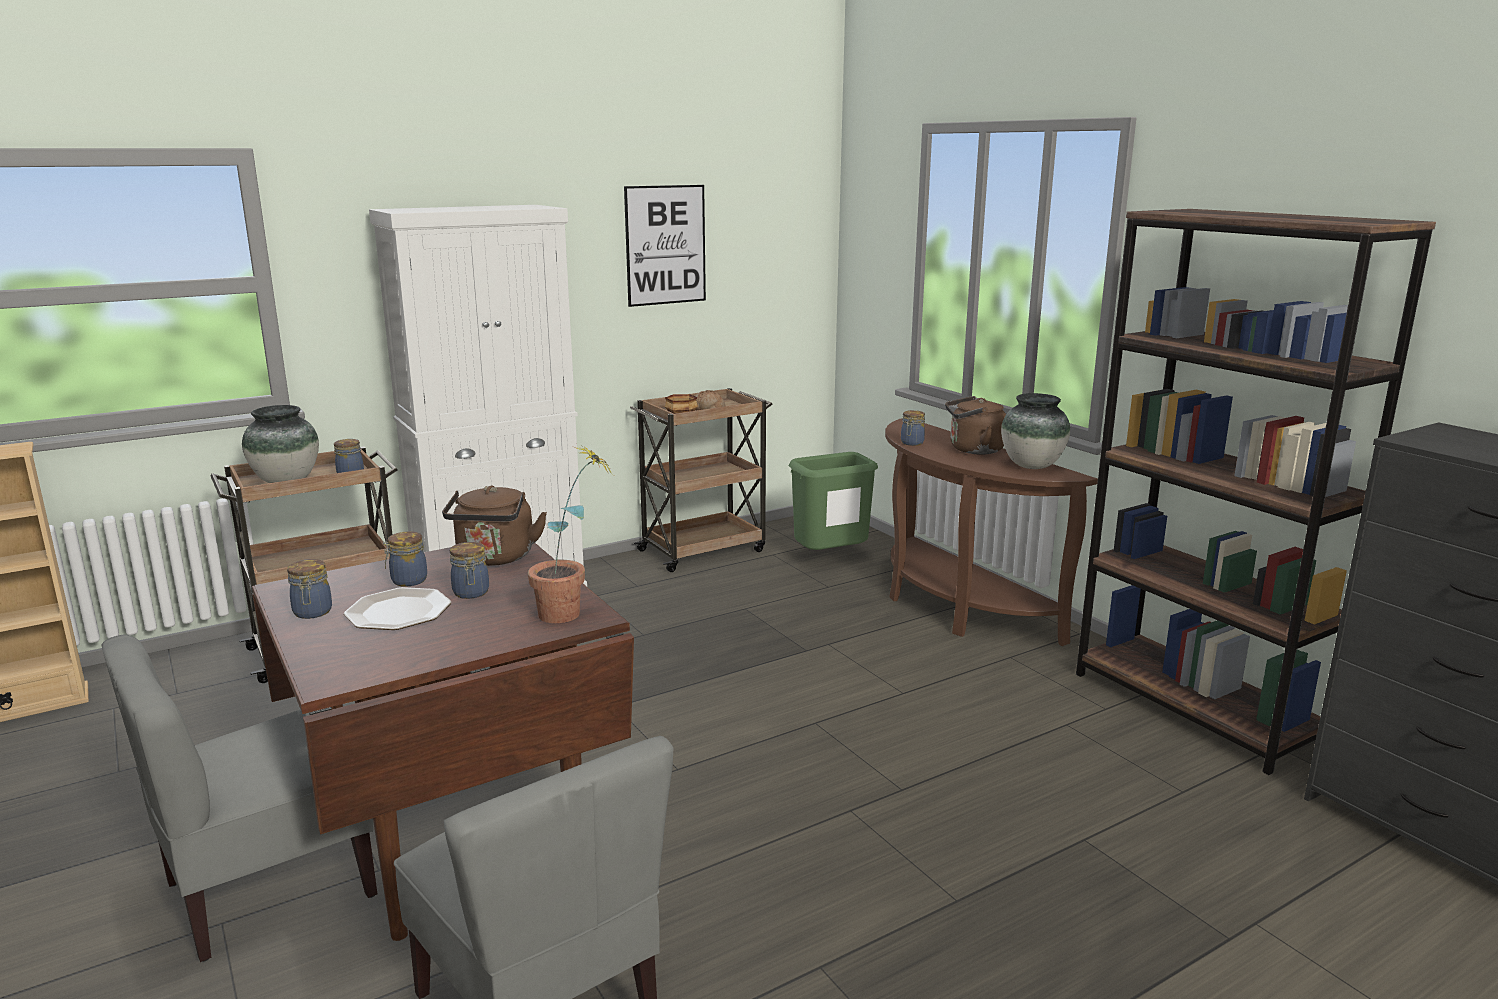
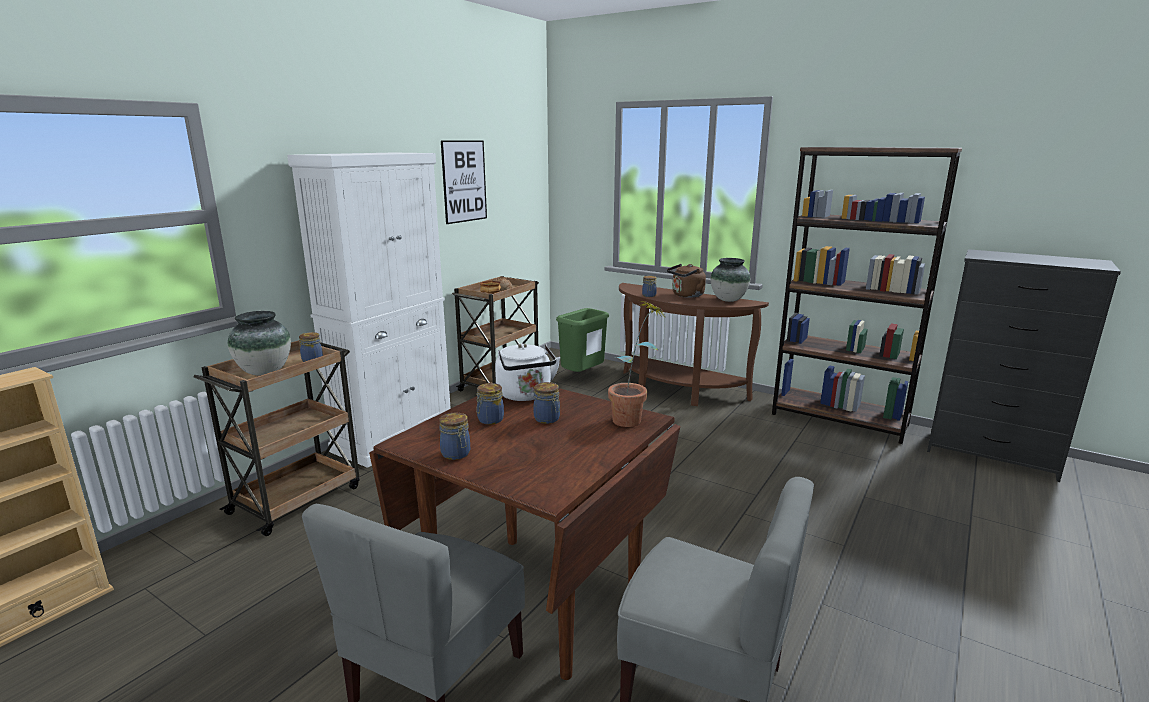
camera: 25 degrees left, 0 degrees up
plate [344,587,451,630] -> none
brown kettle [442,486,547,566] -> white kettle [495,343,560,401]

